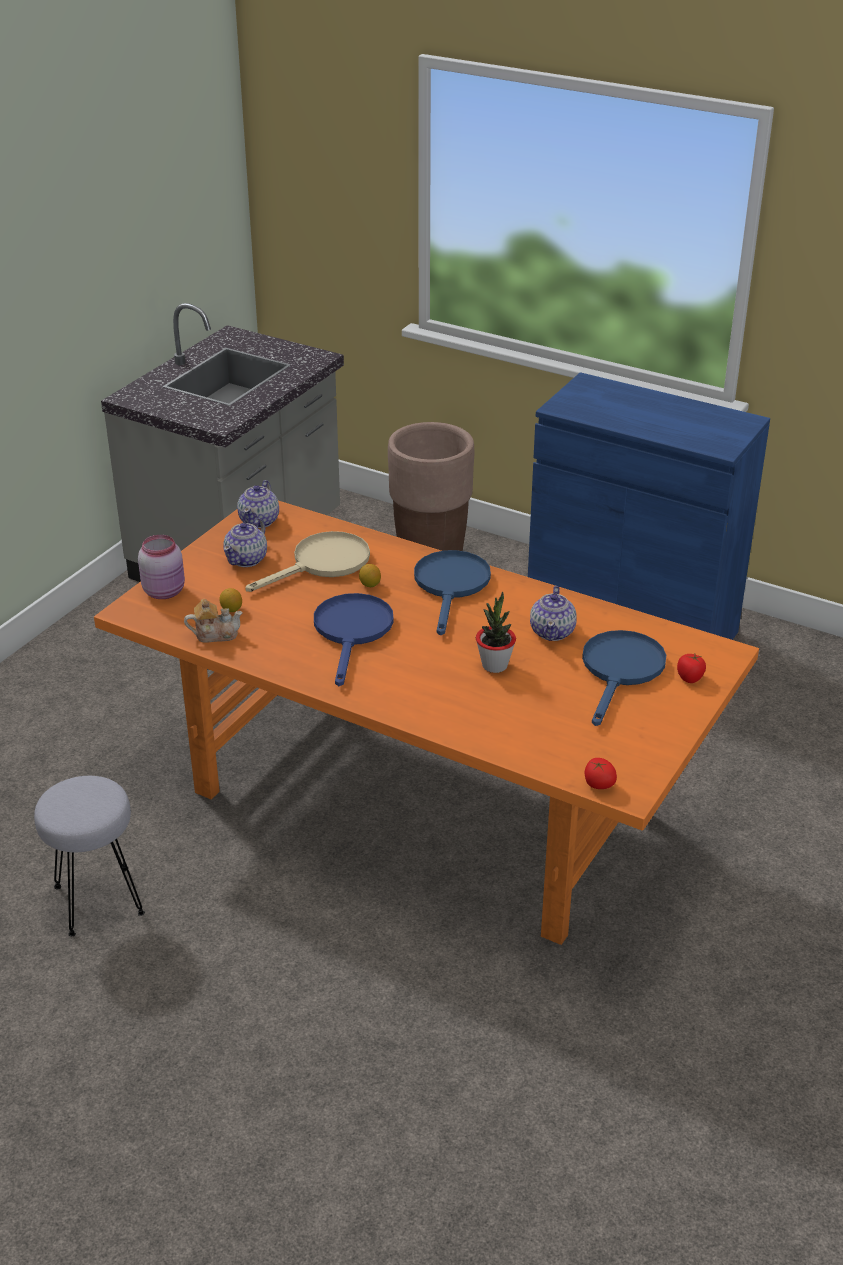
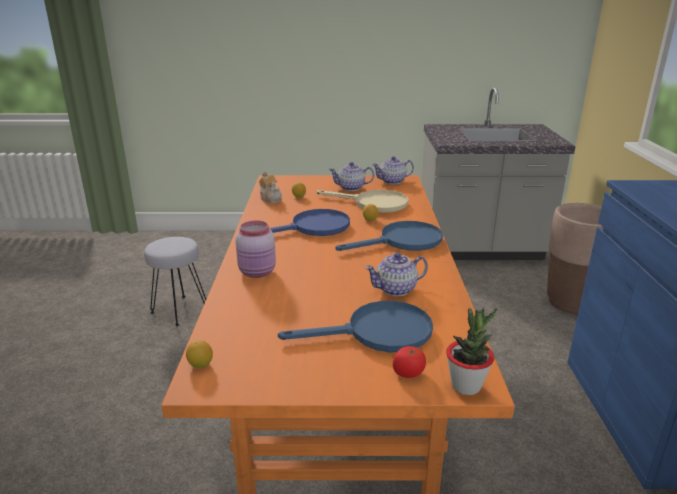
camera: 60 degrees right, 10 degrees down
pink jar [138,535,185,599] -> pink jar moved to [235,220,276,278]
potted plant [476,592,516,673] -> potted plant moved to [446,308,497,395]
tomato [585,758,617,789] -> lemon [186,340,213,368]

